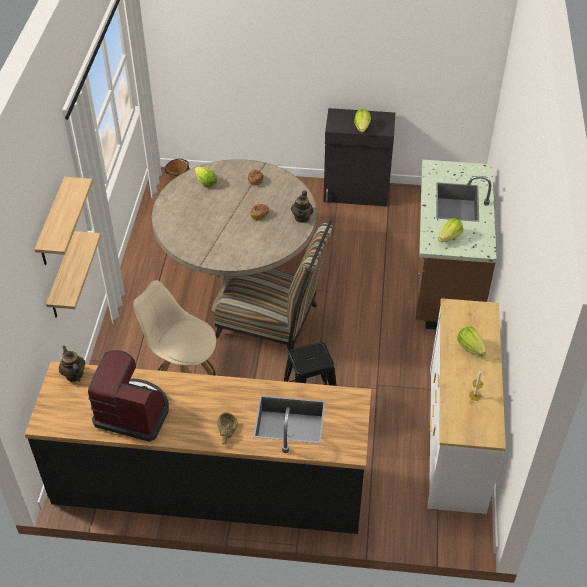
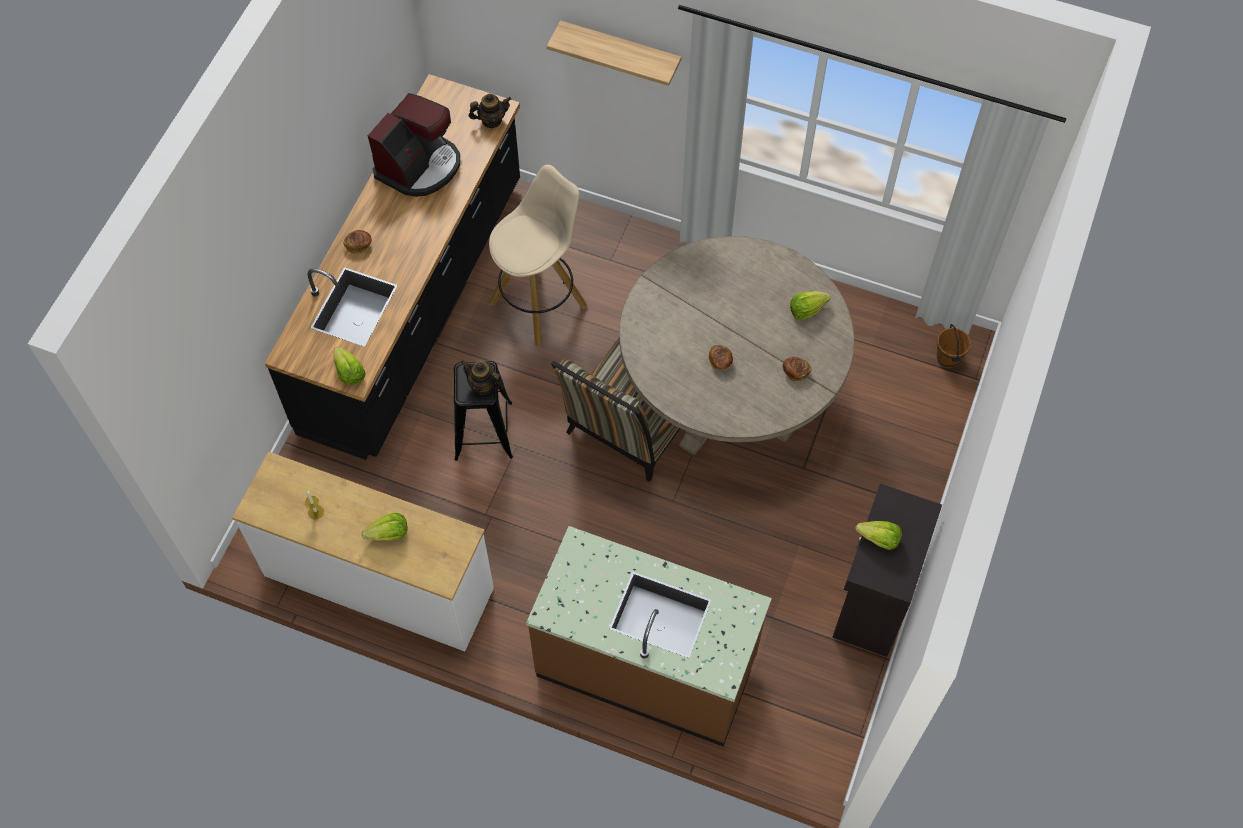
camera: 105 degrees right, 15 degrees up
shelf [46,231,101,318] -> none
brown bowl [217,412,238,444] -> bread [344,230,372,254]
teapot [291,191,313,223] -> teapot moved to [460,360,503,395]
lettuce [438,218,463,242] -> lettuce moved to [334,347,366,385]

